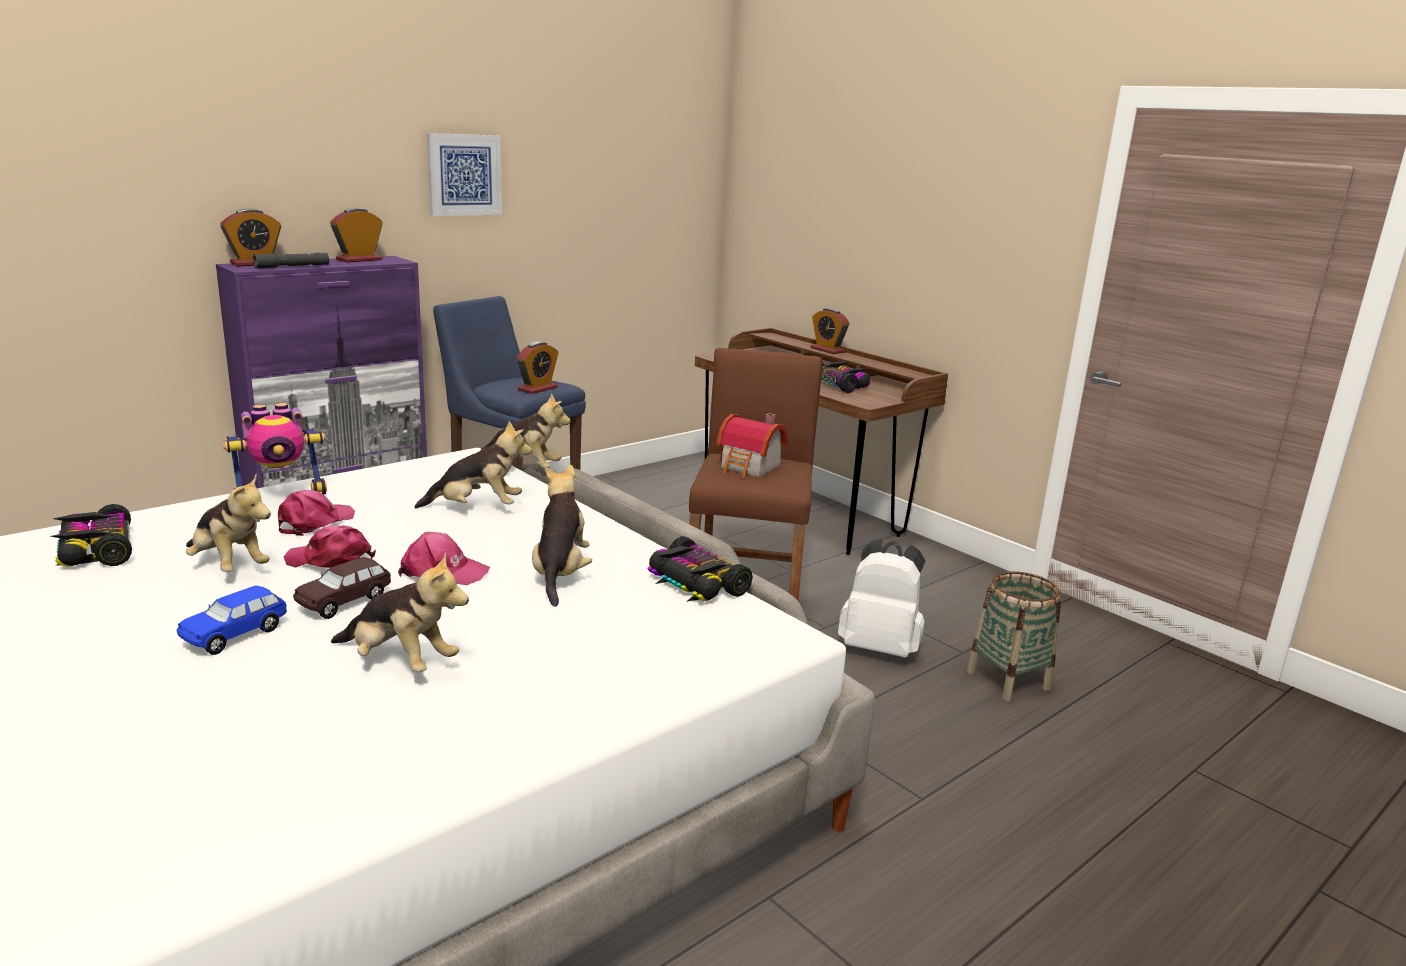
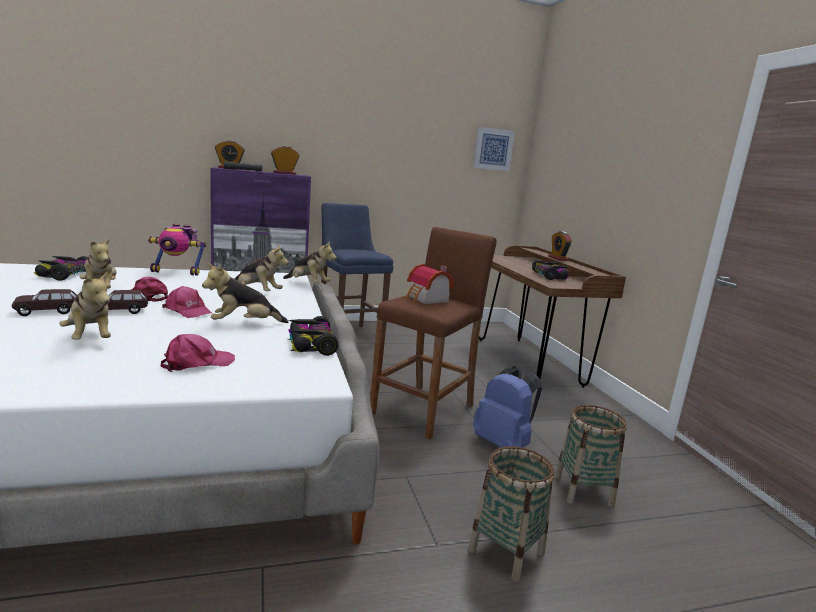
camera: 25 degrees right, 5 degrees down
blue toy car [177,586,287,655] -> brown toy car [12,289,77,316]
pink cap [278,490,355,536] -> pink cap moved to [161,334,235,372]
picture [427,133,502,216] -> picture moved to [473,127,515,171]
alarm clock [516,341,558,394] -> none
plush toy [532,465,592,607] -> plush toy turned 135 degrees counterclockwise [202,263,288,323]
white backpack [838,539,925,658] -> blue backpack [473,366,542,447]
none -> basket [468,446,554,582]

